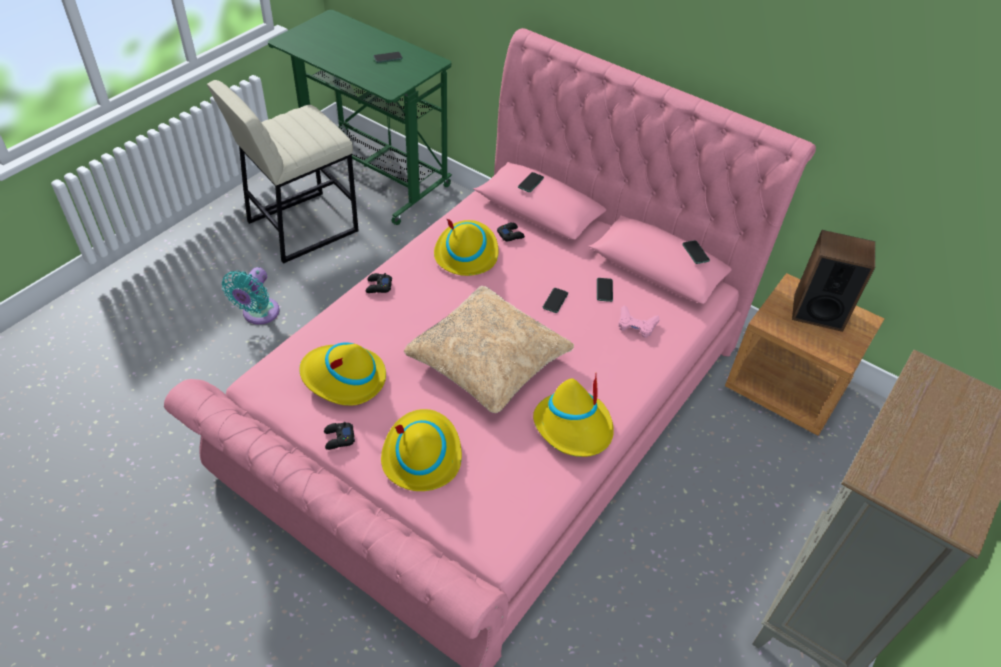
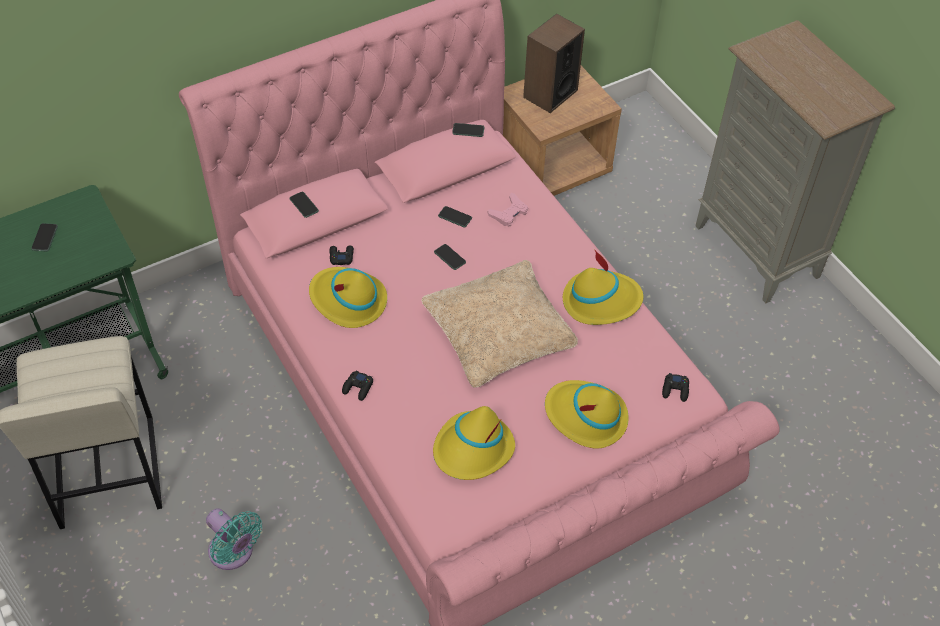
camera: 65 degrees left, 5 degrees up
black game controller [324,422,355,450] -> black game controller moved to [662,373,689,402]

